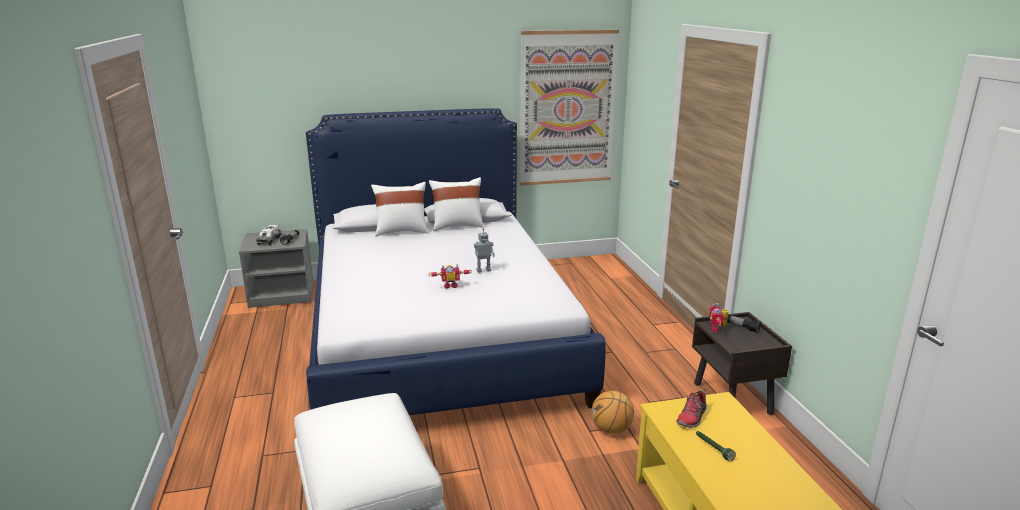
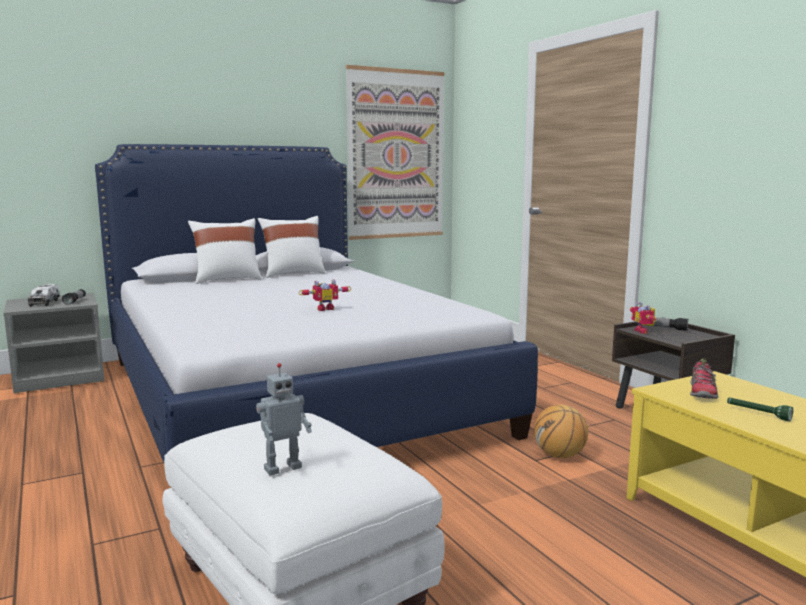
camera: 15 degrees left, 10 degrees down
toy robot [474,229,495,273] -> toy robot moved to [256,363,312,476]

